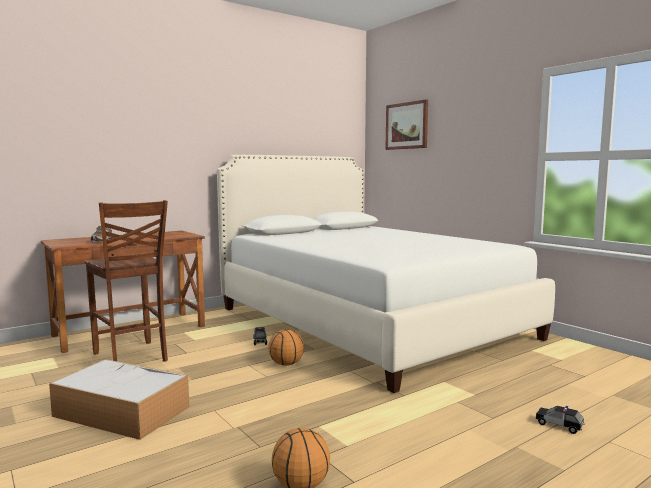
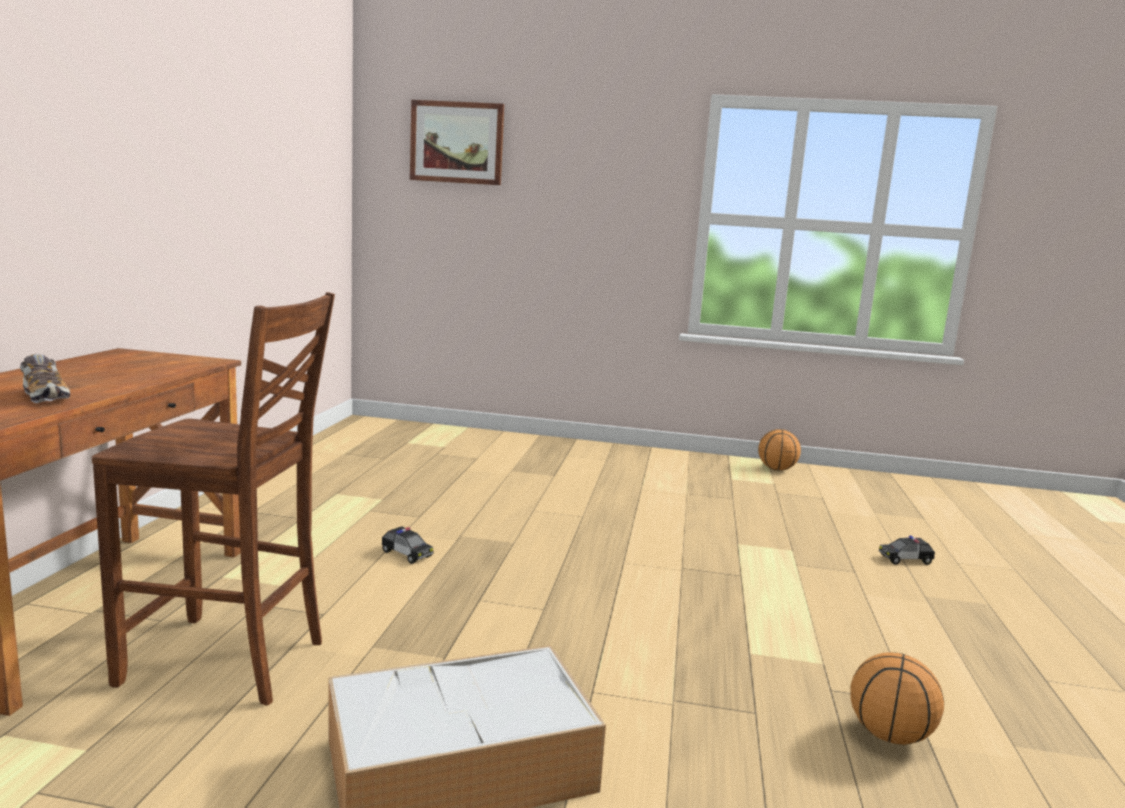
camera: 45 degrees left, 5 degrees up
white bed [217,155,555,393] -> none
basketball [268,329,304,366] -> basketball moved to [758,429,801,471]

